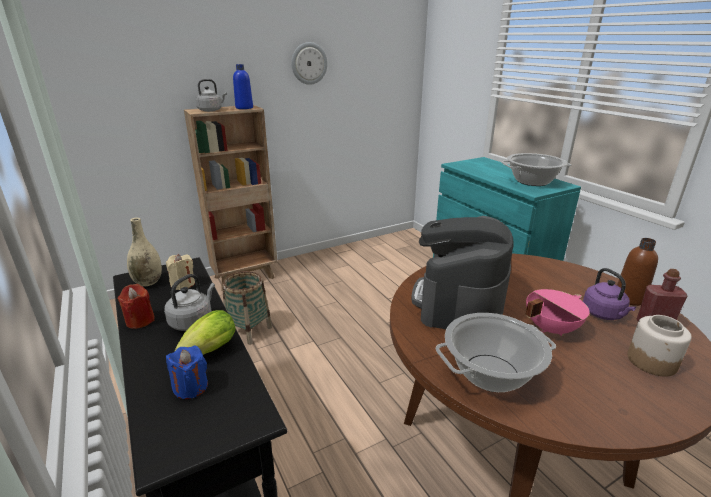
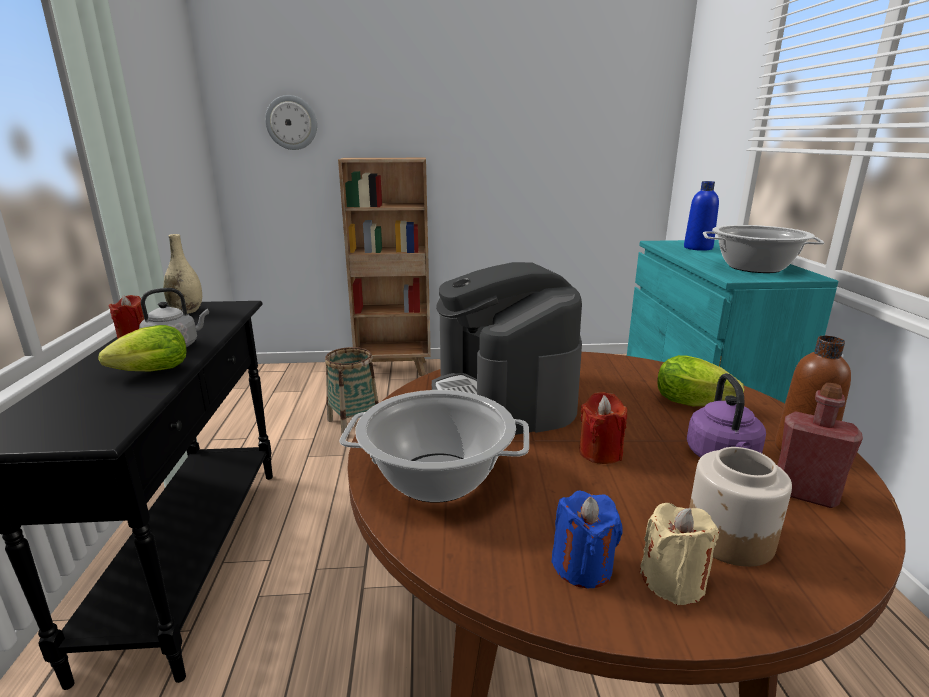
camera: 25 degrees right, 5 degrees down
beige candle [166,254,195,290] -> beige candle moved to [640,503,719,605]
blue candle [166,346,208,399] -> blue candle moved to [551,491,623,588]
grey kettle [196,79,227,112] -> none
blue bottle [233,64,253,109] -> blue bottle moved to [684,181,719,251]
wall clock [291,42,328,85] -> wall clock moved to [265,95,317,150]
coffee machine [411,216,514,329] -> coffee machine turned 60 degrees counterclockwise [432,262,582,435]
pink cooking pot [525,289,589,336] -> red candle [579,392,627,464]
none -> lettuce [658,355,744,406]

